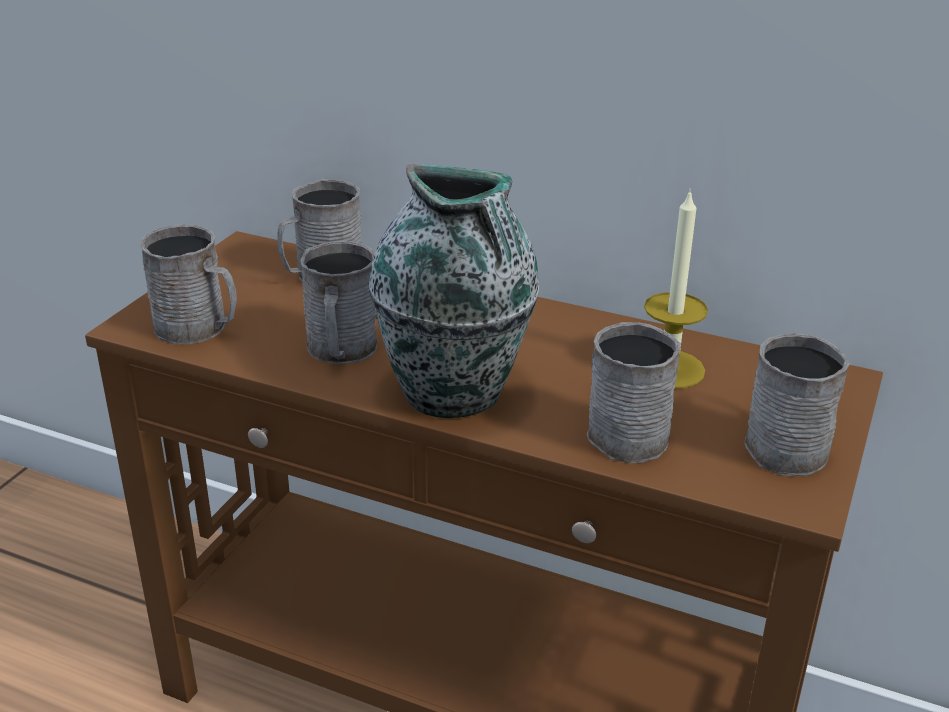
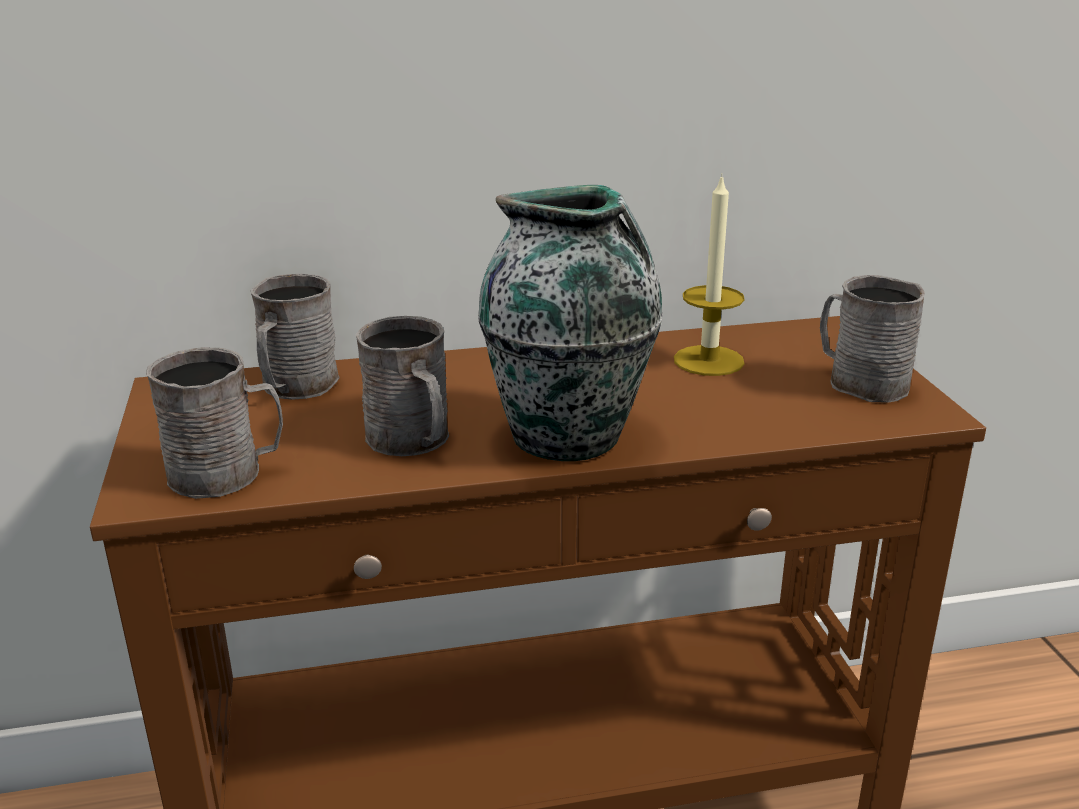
camera: 35 degrees left, 5 degrees down
grey mug [587,322,681,463] -> none

